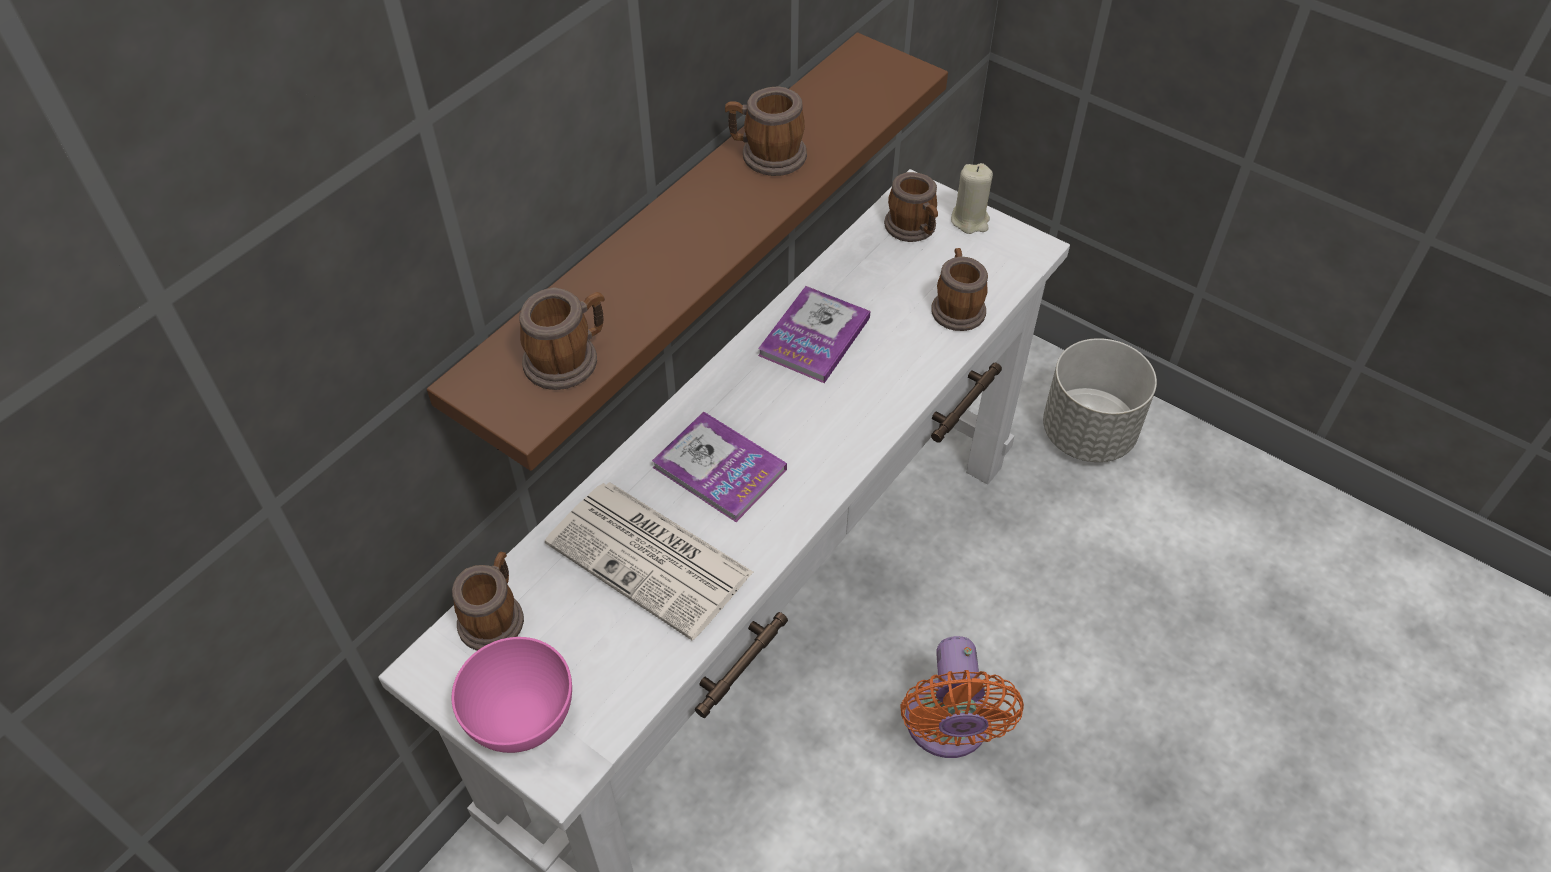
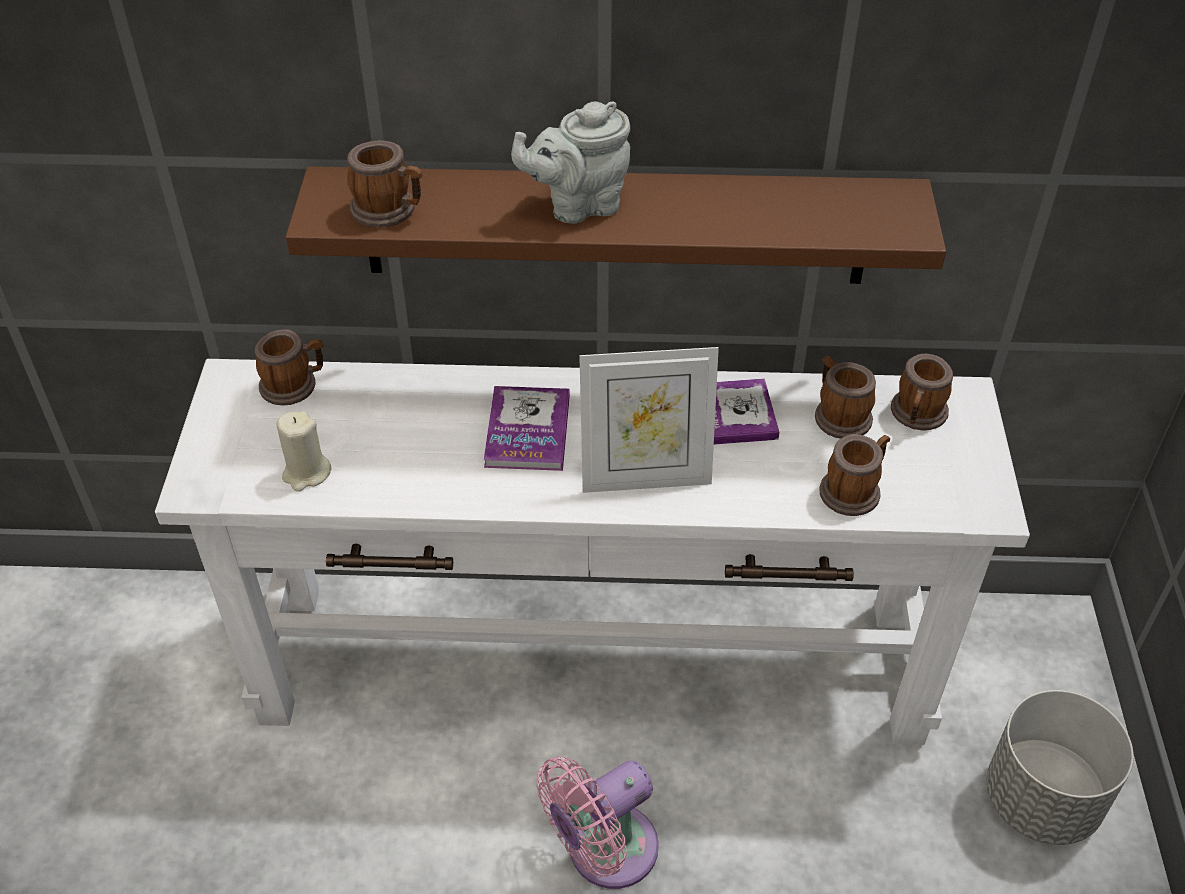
camera: 55 degrees right, 5 degrees down
pink bowl [452,637,572,753] -> none
newspaper [545,482,753,640] -> none
mug [725,87,807,176] -> mug moved to [815,356,876,439]
orange fan [900,636,1024,758] -> pink fan [536,756,659,889]
beige candle [951,163,993,234] -> beige candle moved to [277,411,331,492]
none -> grey teapot [511,102,630,223]
none -> picture frame [579,347,719,493]

